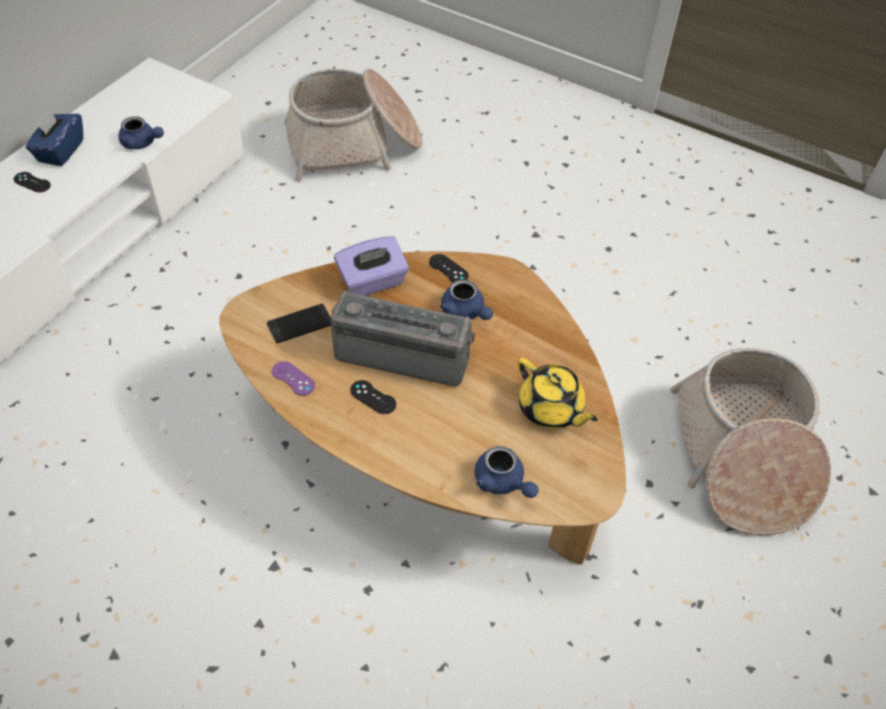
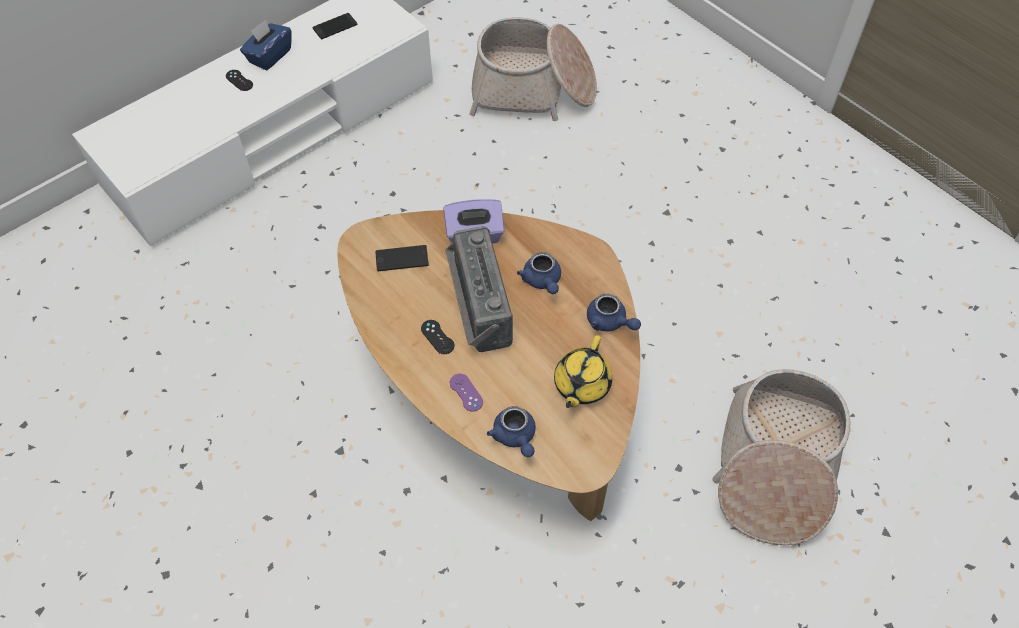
camera: 20 degrees right, 5 degrees up
blue teapot [119,116,164,149] -> blue teapot moved to [587,293,641,332]
purple game controller [272,361,315,396] -> purple game controller moved to [450,374,483,412]
radio [330,291,475,387] -> radio turned 135 degrees counterclockwise [445,226,513,352]
black game controller [429,254,469,282] -> none
yellow teapot [517,358,598,429] -> yellow teapot turned 45 degrees clockwise [554,335,612,408]
none -> phone [313,13,357,39]

